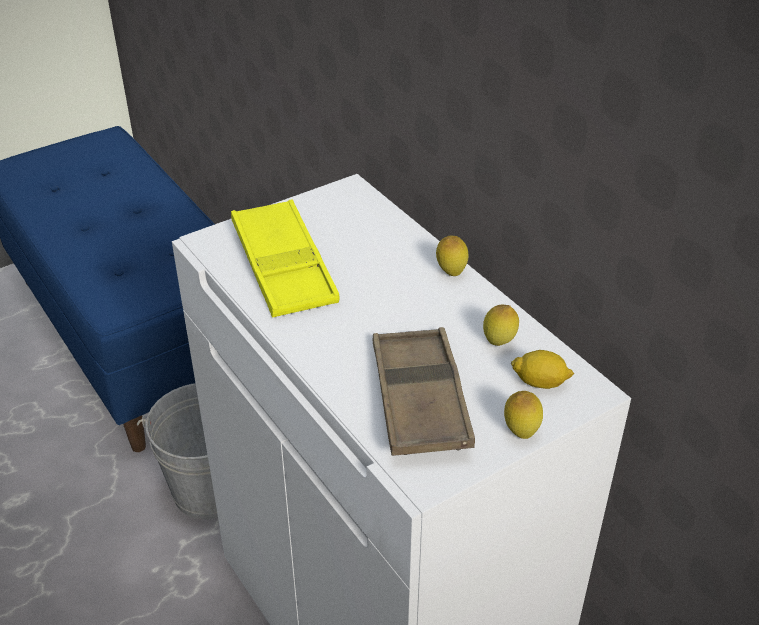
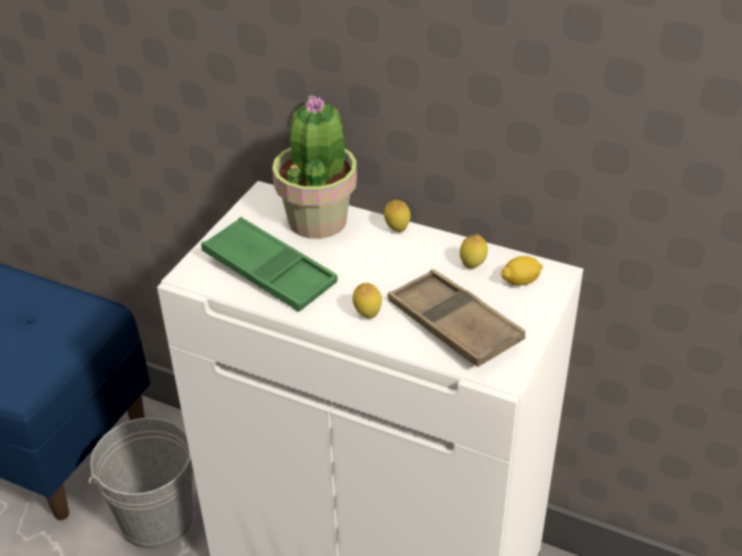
camera: 30 degrees left, 0 degrees up
yellow tray [231,199,340,318] -> green tray [201,217,338,312]
lemon [504,391,543,439] -> lemon moved to [353,283,382,318]
none -> potted plant [272,95,357,239]

